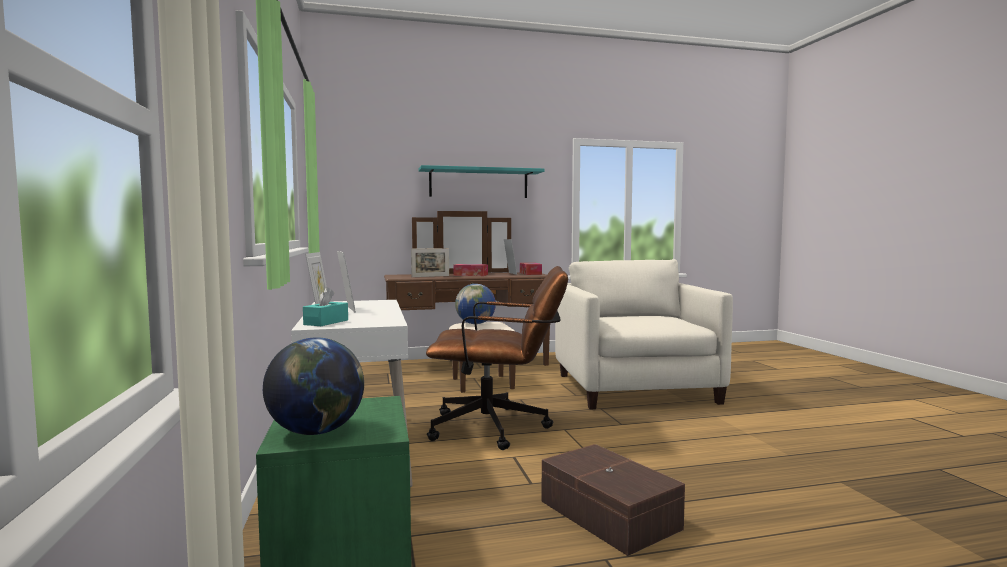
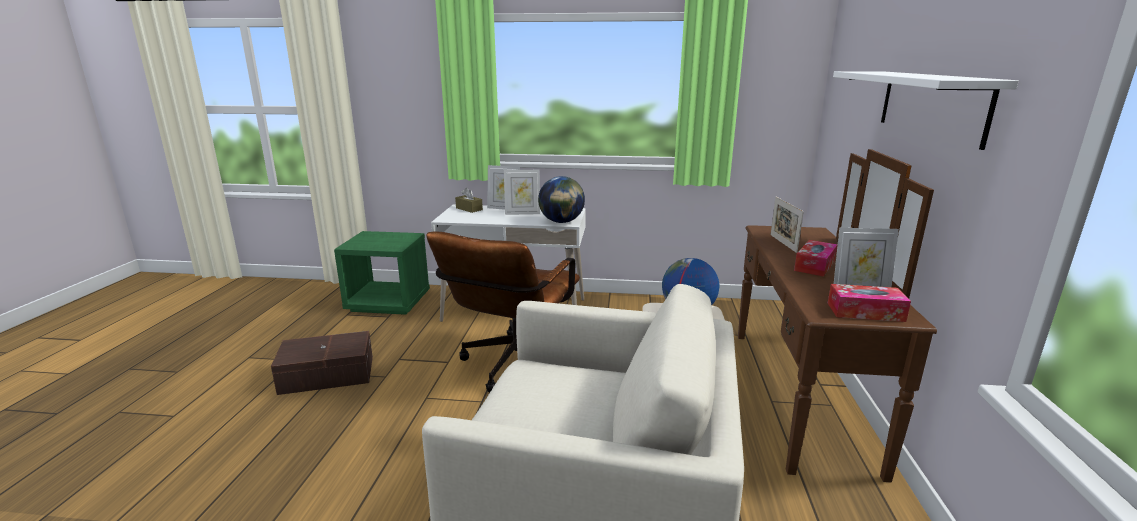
camera: 110 degrees right, 15 degrees up
globe [263,337,364,435] -> globe moved to [538,176,585,223]
turquoise tissue box [303,287,348,326] -> brown tissue box [455,188,483,213]
turquoise shelf [419,165,545,198] -> white shelf [833,71,1019,150]

